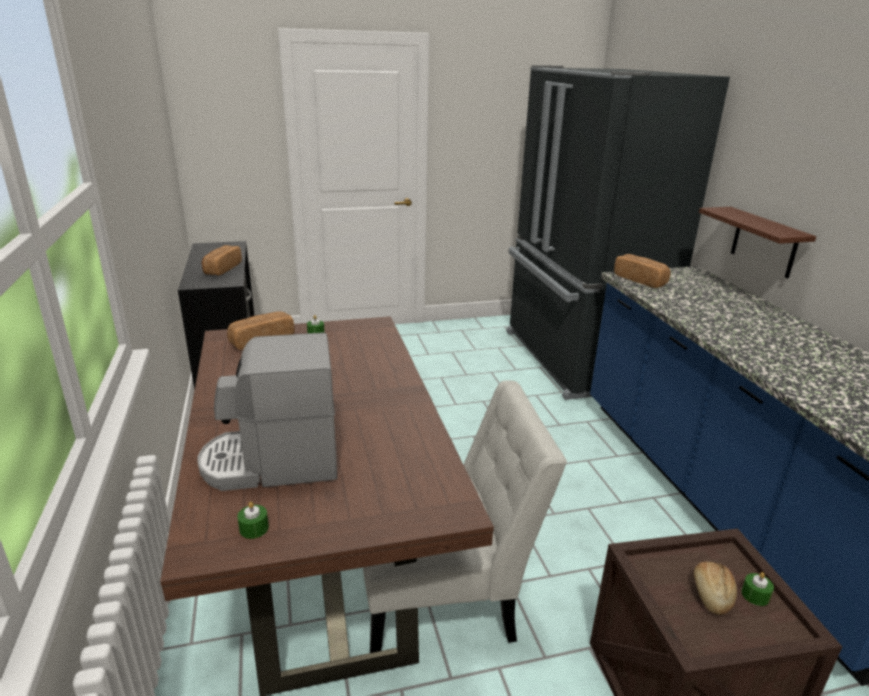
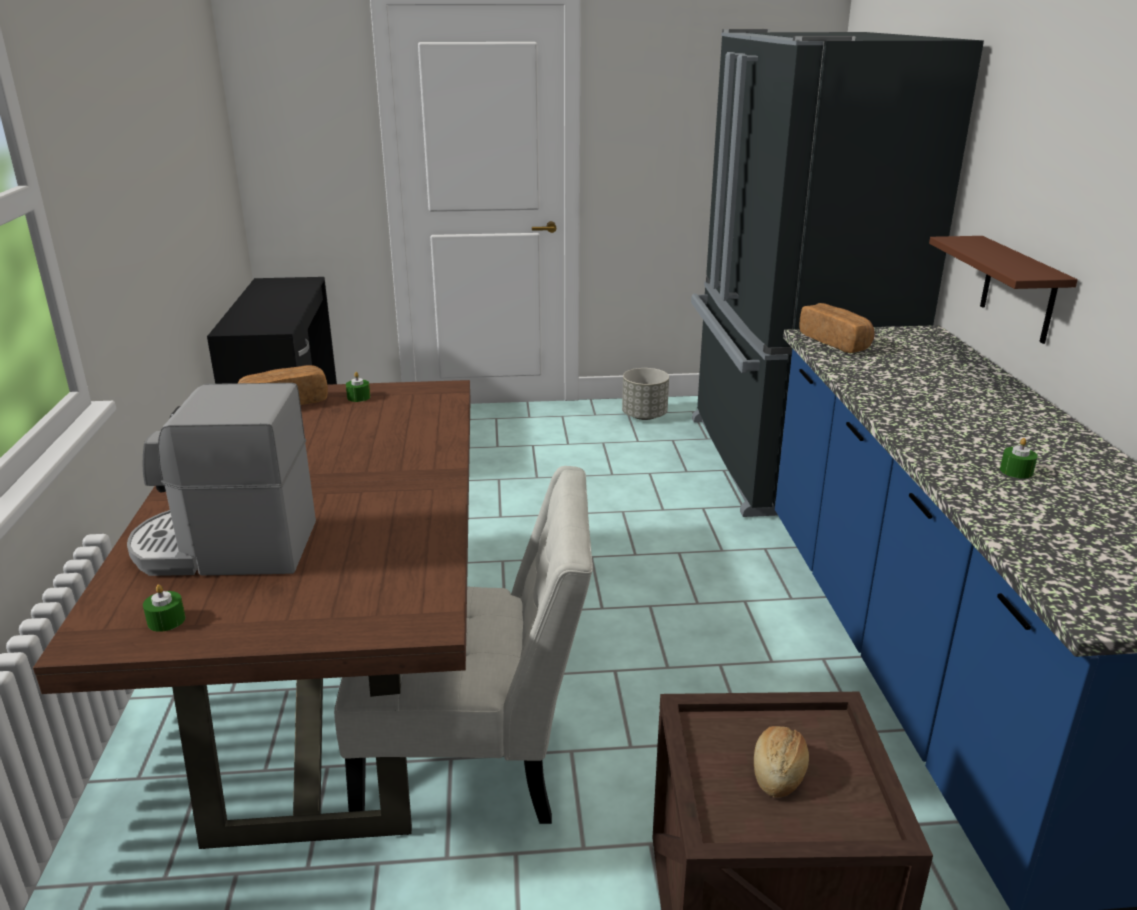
camera: 10 degrees right, 0 degrees up
bread [202,245,242,275] -> none
green candle [741,572,774,606] -> green candle moved to [1000,438,1038,479]
none -> grey planter [622,368,669,420]

